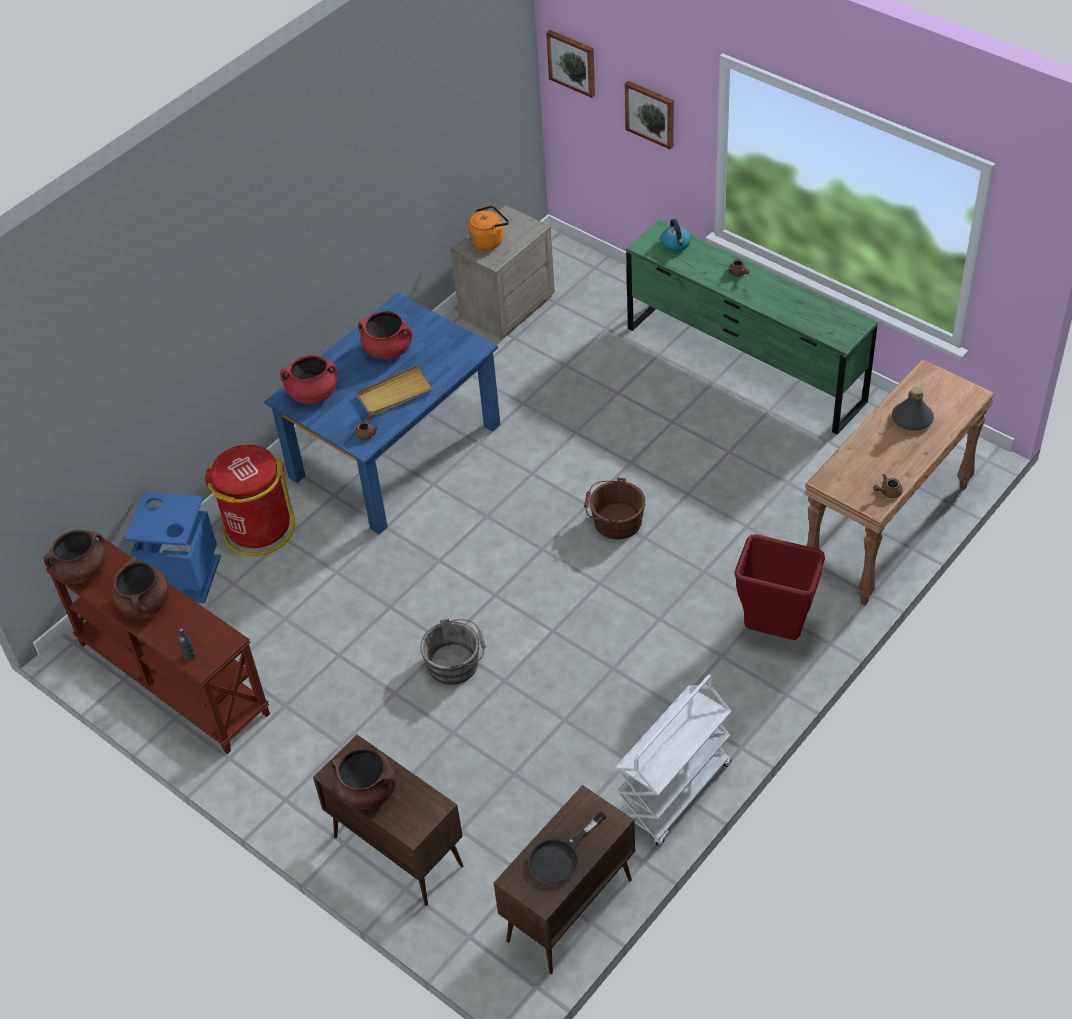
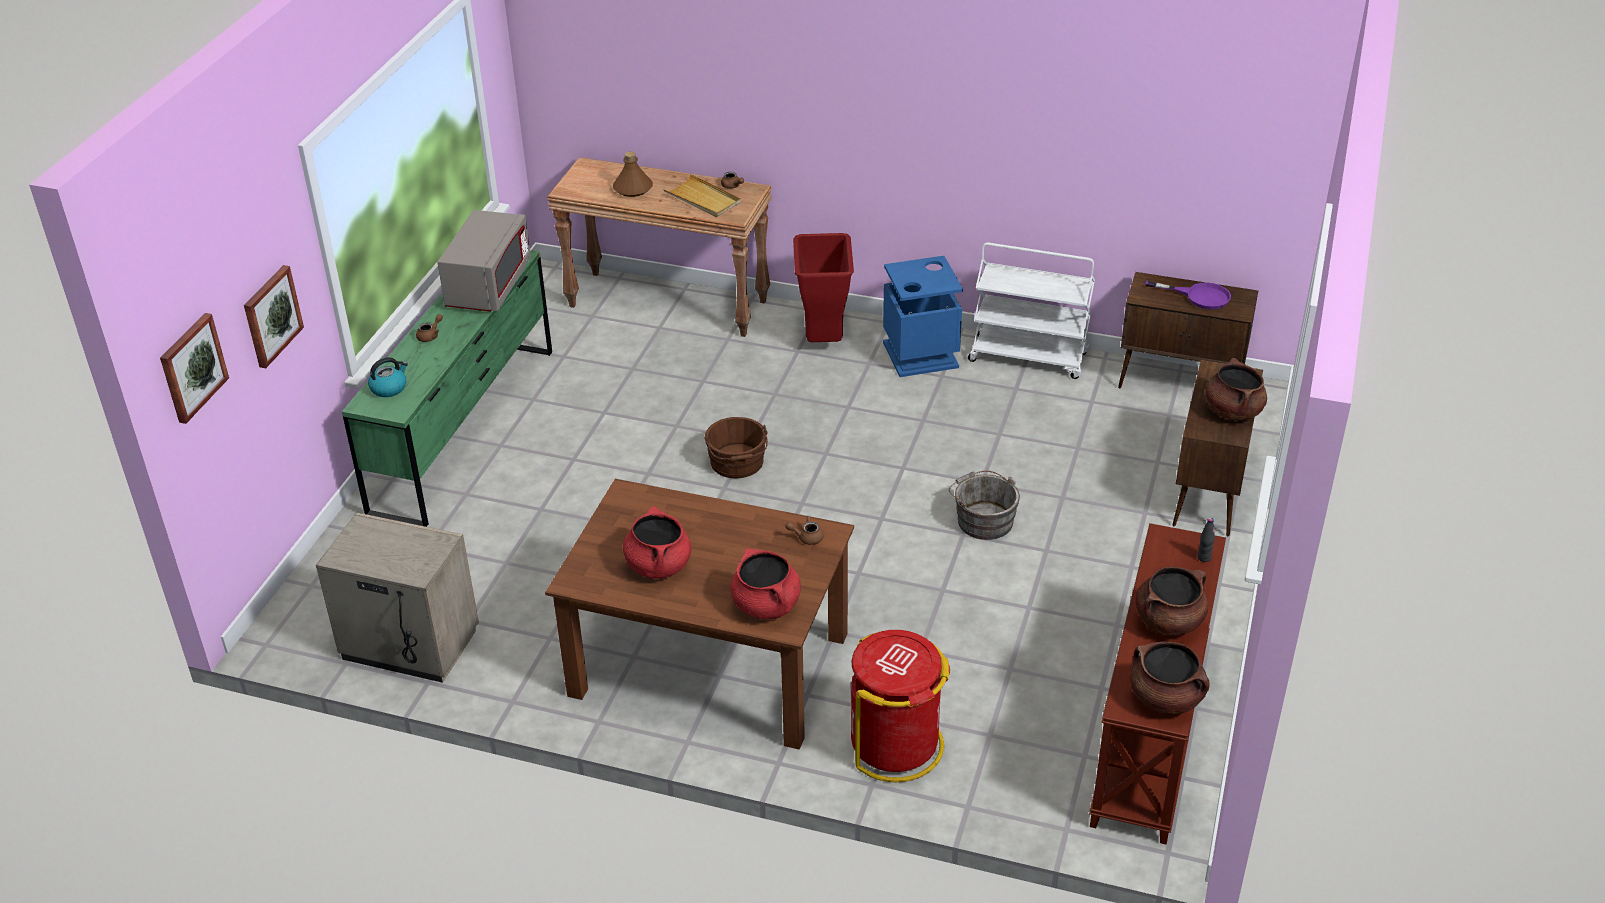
camera: 115 degrees left, 10 degrees down
blue trash can [125,492,221,603] -> blue trash can moved to [883,256,963,377]
blue dining table [264,293,501,534] -> brown dining table [545,479,854,750]
beige tray [357,365,434,416] -> beige tray moved to [663,174,741,217]
orange kettle [468,206,509,250] -> none
black frying pan [529,811,606,884] -> purple frying pan [1146,281,1231,310]
grey bottle [892,386,934,431] -> brown bottle [613,151,653,197]
none -> grey microwave [437,210,531,312]

